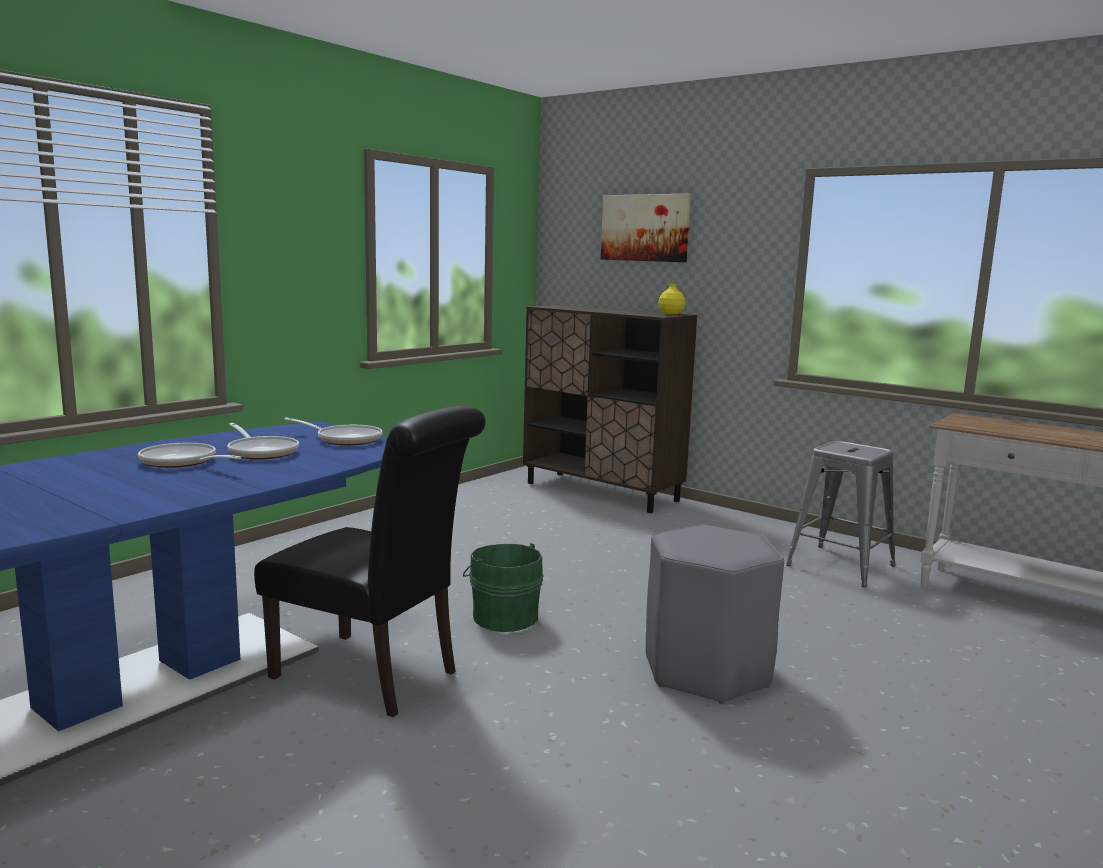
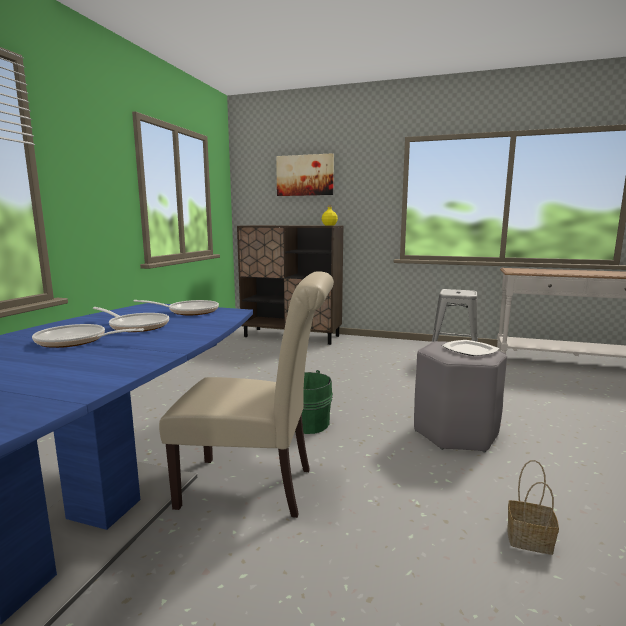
camera: 20 degrees left, 0 degrees up
black chair [254,406,486,717] -> beige chair [159,271,334,518]
none -> plate [442,340,499,356]
none -> basket [507,460,559,555]

